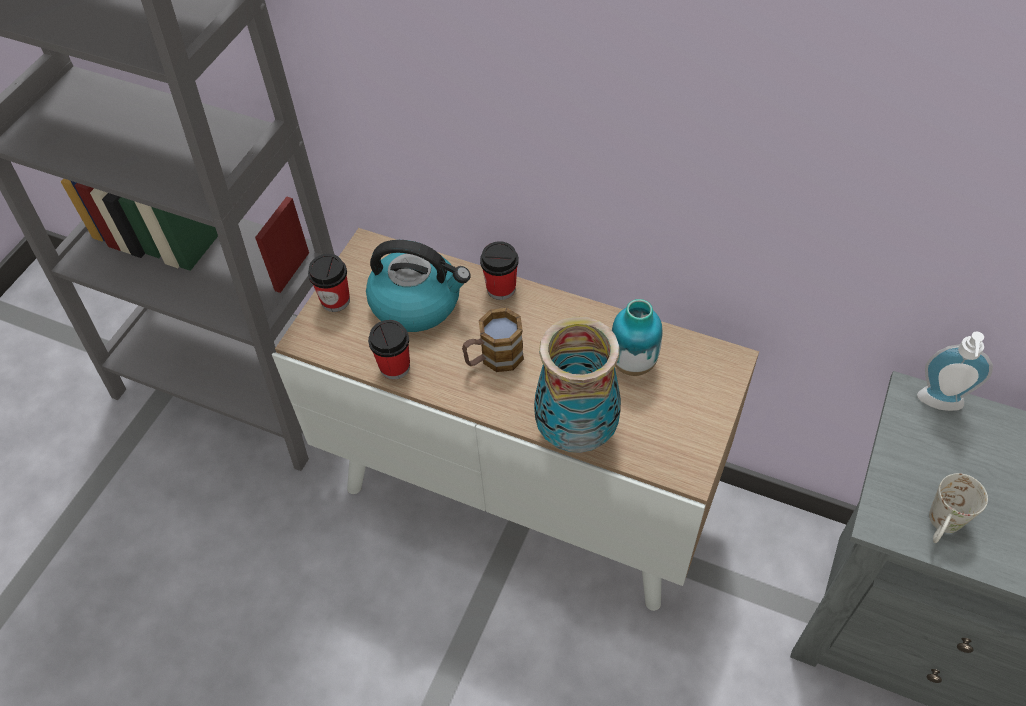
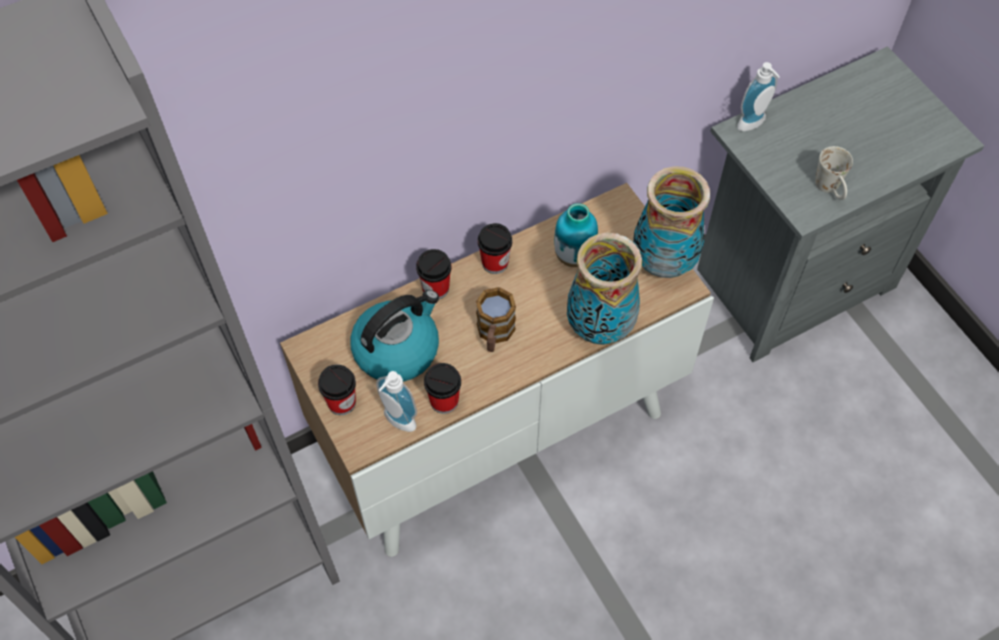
camera: 55 degrees left, 5 degrees up
none -> soap dispenser [376,371,417,432]
none -> cup [478,223,512,274]
none -> vase [633,166,710,278]

